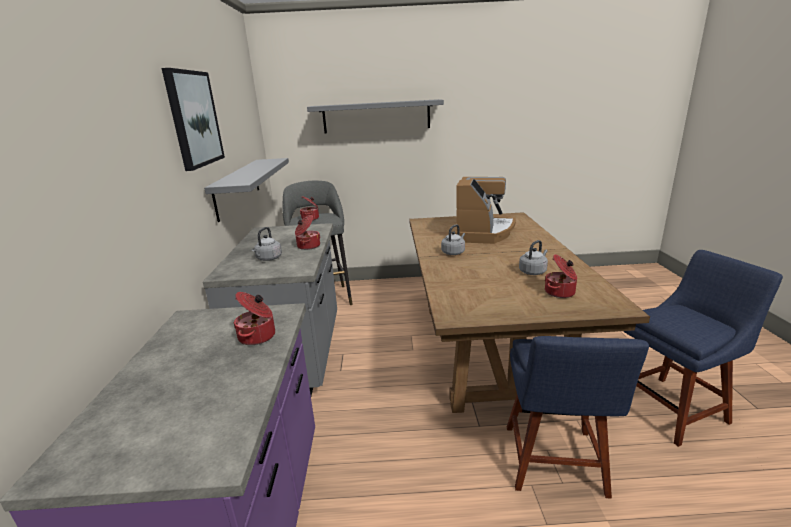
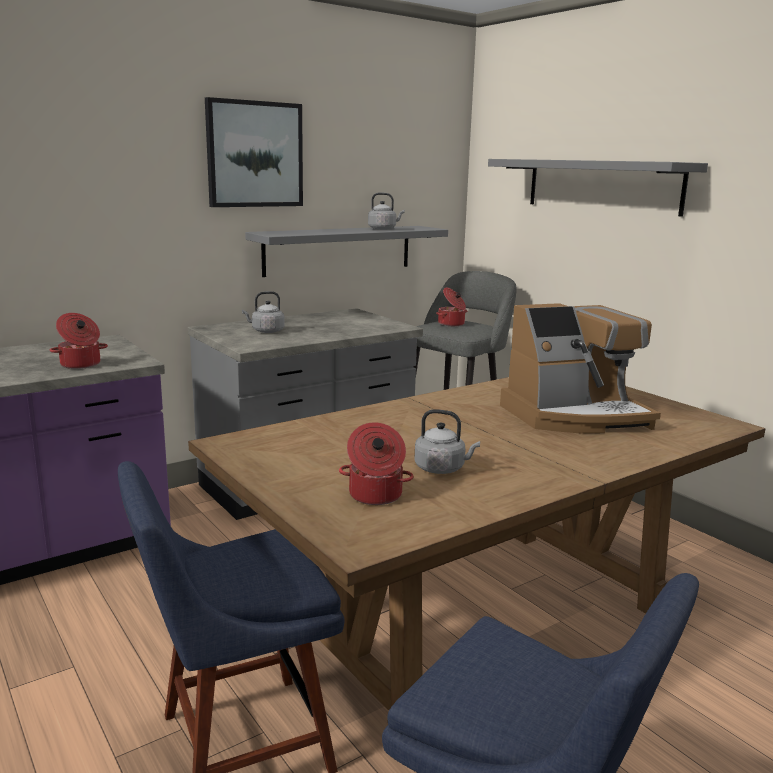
camera: 55 degrees right, 5 degrees down
cooking pot [295,215,320,250] -> none
grey kettle [441,224,465,255] -> grey kettle moved to [368,192,405,230]

